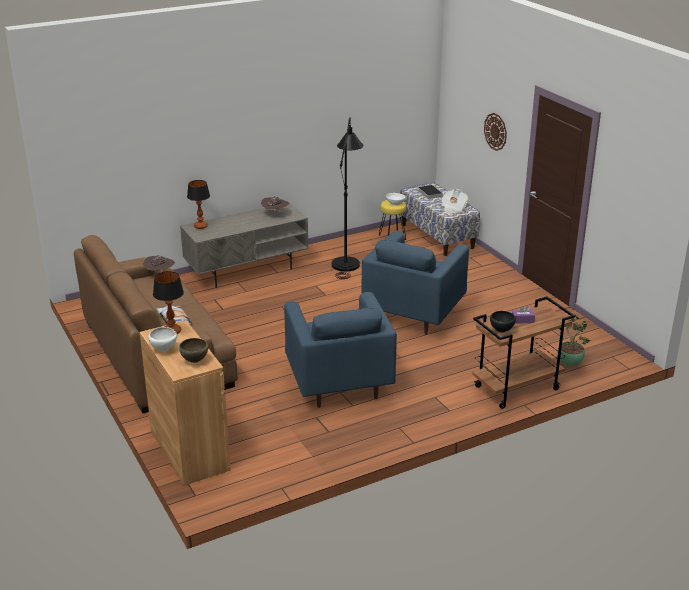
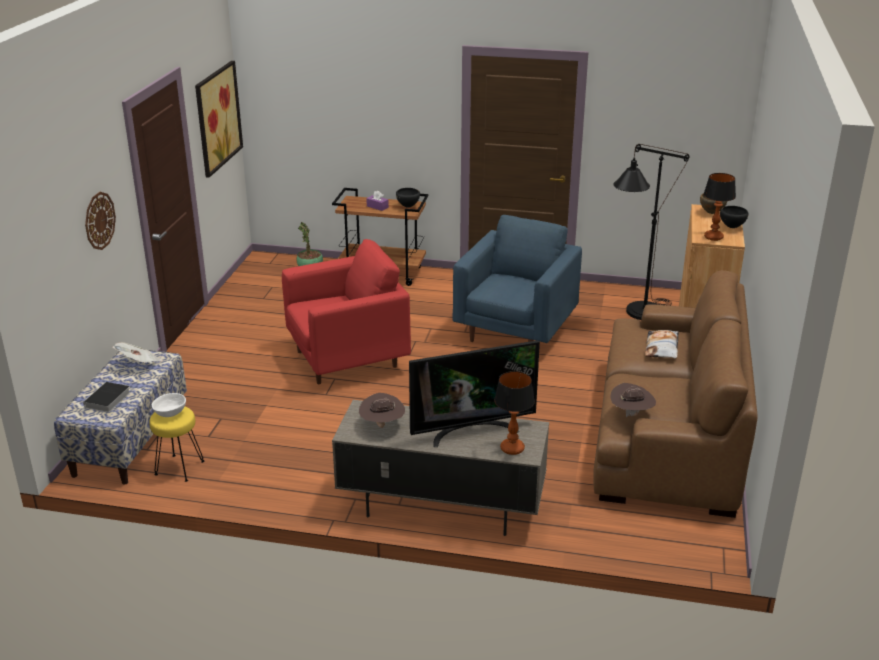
camera: 140 degrees left, 0 degrees up
white bowl [148,327,177,351] -> black bowl [720,206,749,228]
black floor lamp [331,117,363,279] -> black floor lamp moved to [613,144,689,320]
blue armchair [361,231,469,335] -> red armchair [282,239,411,384]
none -> picture [195,61,243,178]
none -> television [409,340,540,447]

